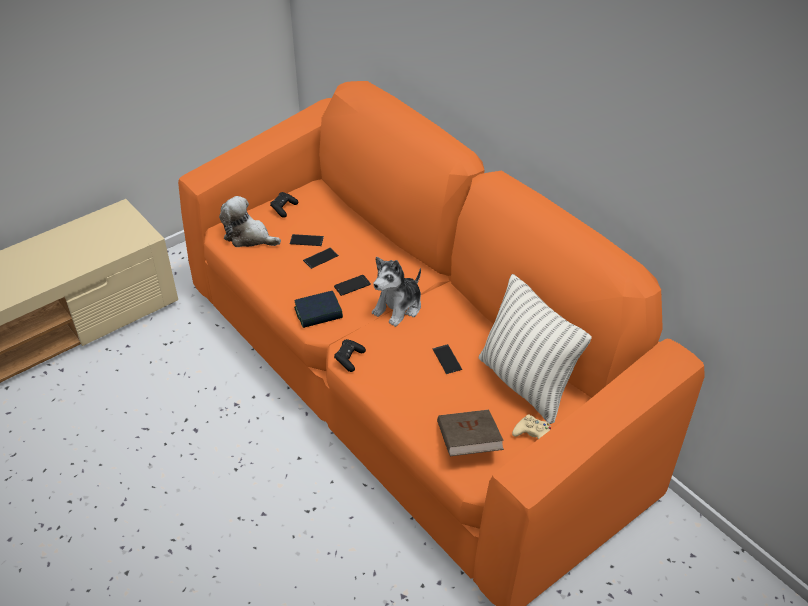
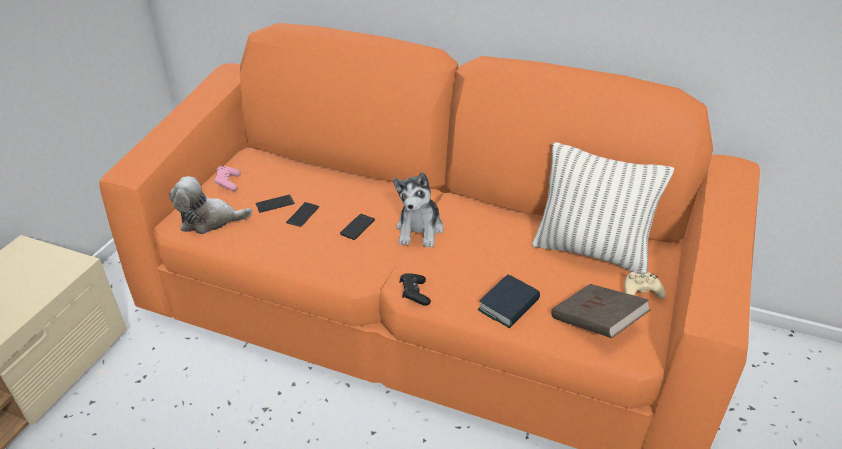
camera: 30 degrees left, 5 degrees down
black game controller [270,192,298,218] -> pink game controller [214,166,241,191]
book [294,291,343,328] -> book moved to [478,274,540,328]
phone [433,344,462,374] -> none

